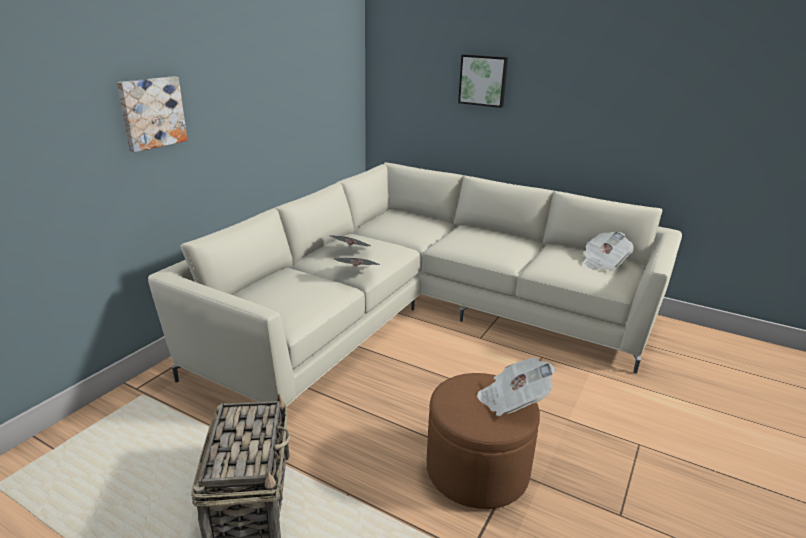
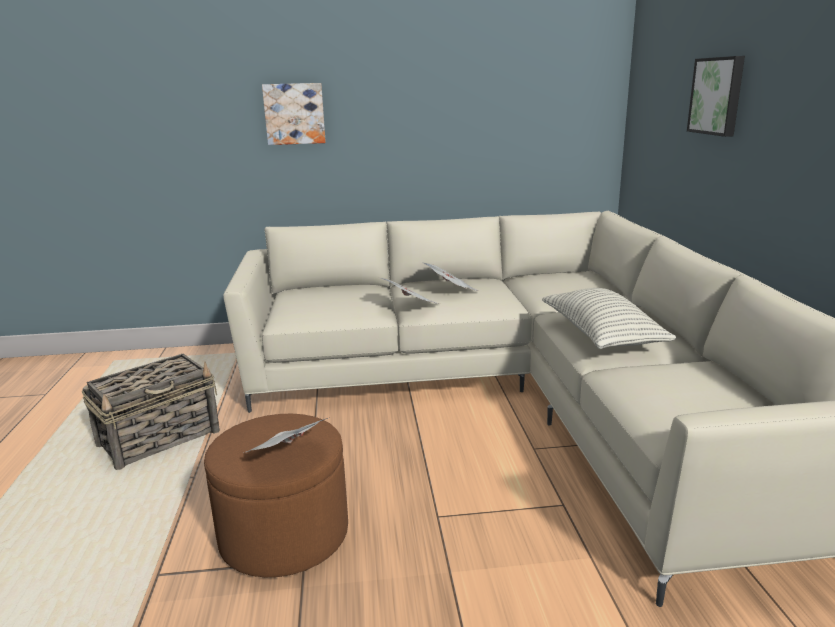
camera: 55 degrees right, 5 degrees down
newspaper [583,232,634,271] -> none
none -> pillow [542,288,676,349]

